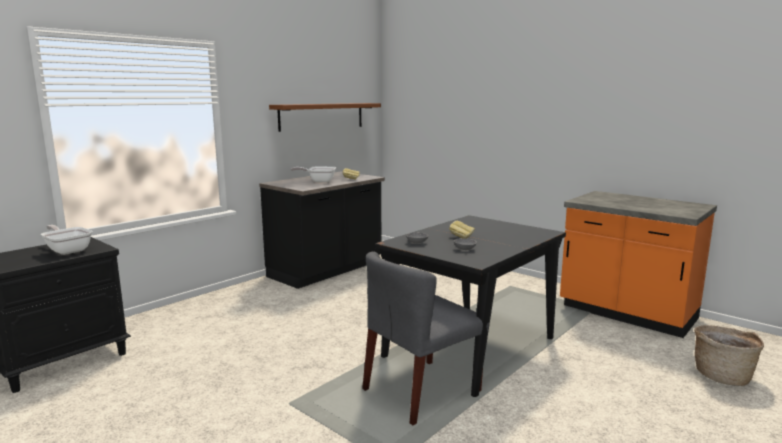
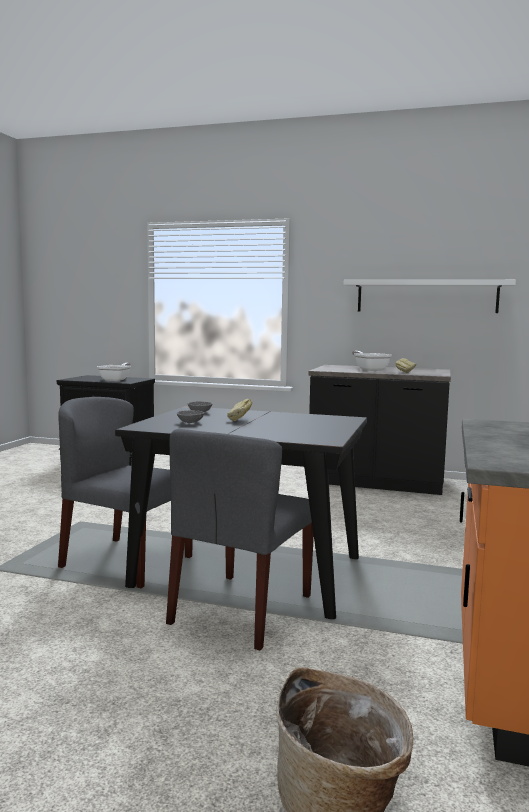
camera: 65 degrees right, 5 degrees down
brown shelf [269,103,381,132] -> white shelf [344,279,516,313]
none -> grey chair [166,429,314,650]

